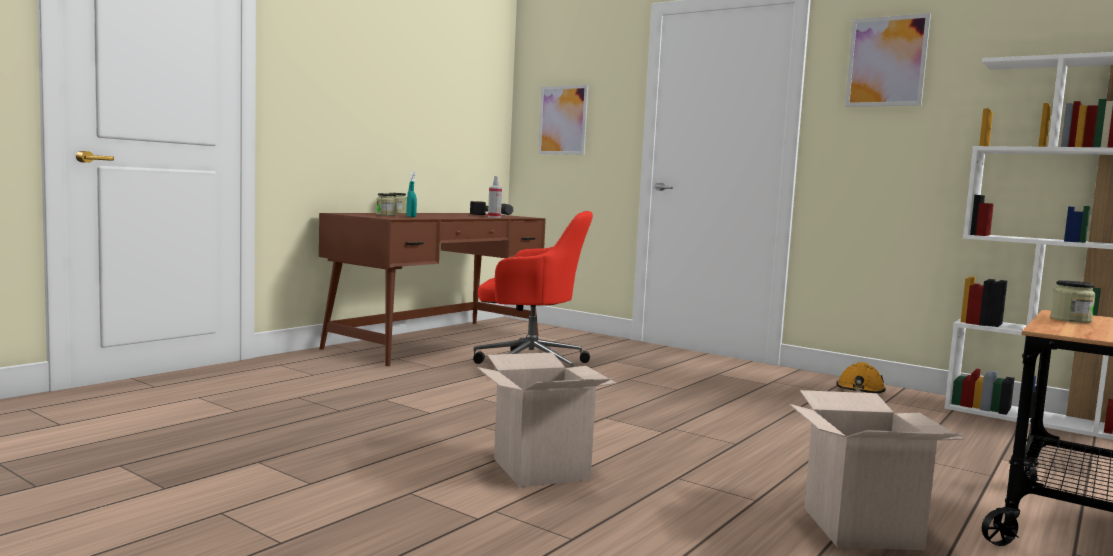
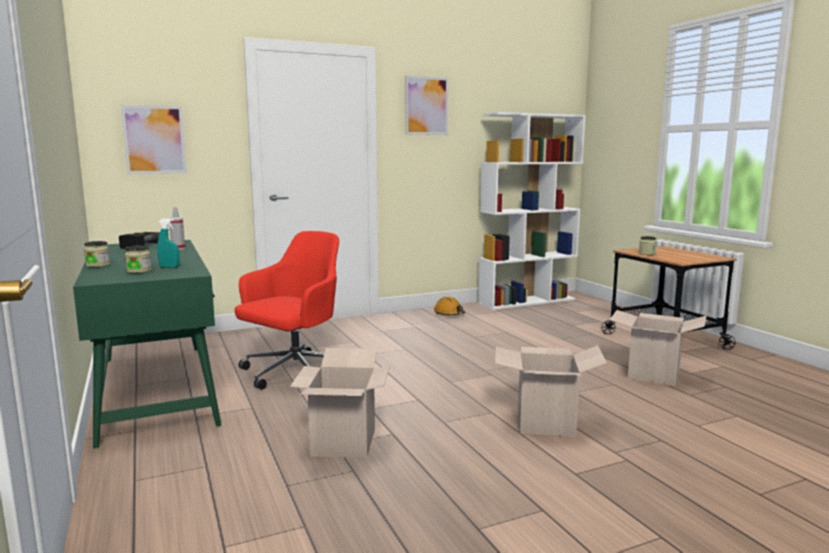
camera: 60 degrees left, 5 degrees up
brown desk [319,213,546,366] -> green desk [73,240,221,448]
none -> cardboard box [290,348,390,458]

